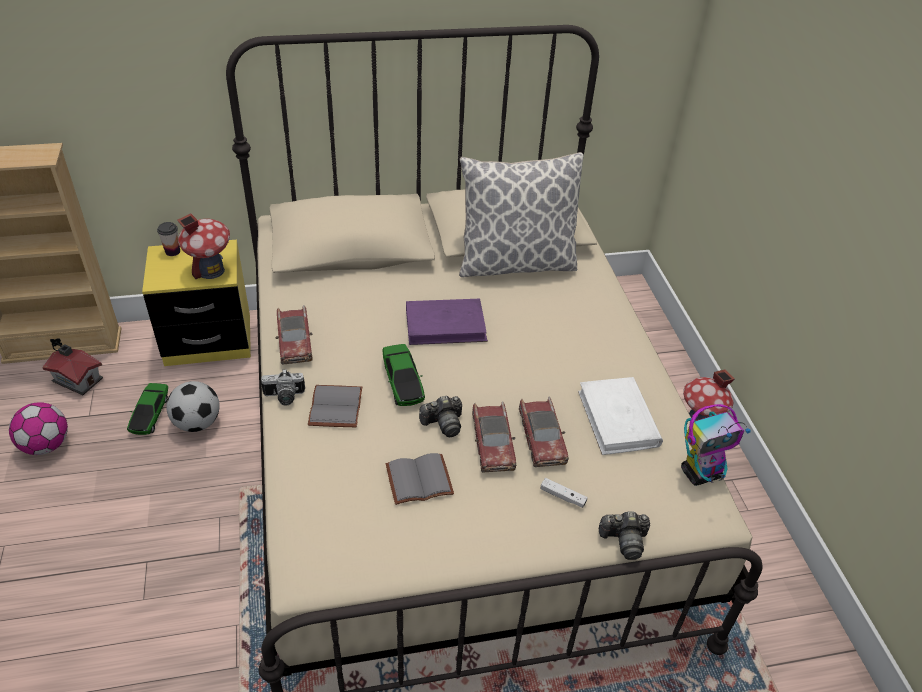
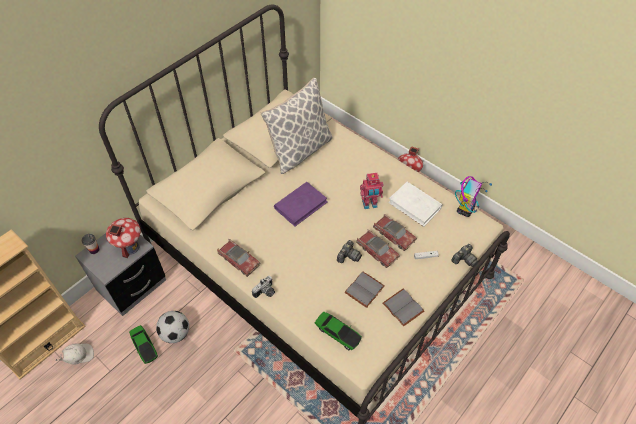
camera: 35 degrees left, 10 degrees up
football [9,402,68,455] -> none
toy house [42,344,103,395] -> white cap [55,343,94,365]
yellow nightstand [142,240,251,366] -> grey nightstand [75,233,166,316]
grey book [308,385,362,427] -> grey book moved to [382,289,424,327]
toy car [382,344,425,406] -> toy car moved to [315,311,362,350]
none -> toy robot [360,173,383,209]

